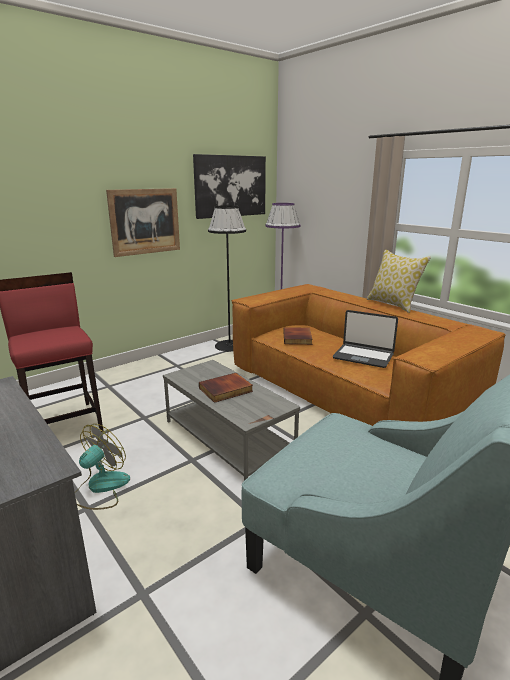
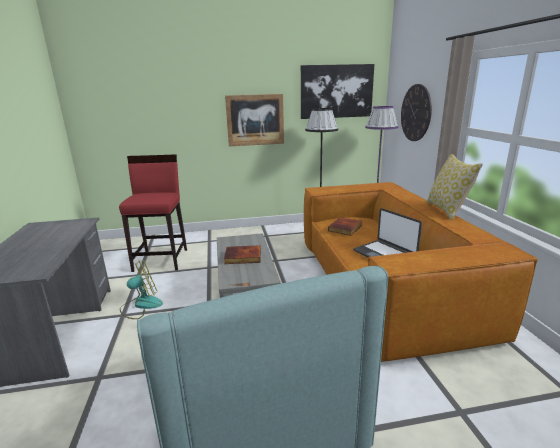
camera: 30 degrees right, 0 degrees up
none -> wall clock [401,84,432,141]

